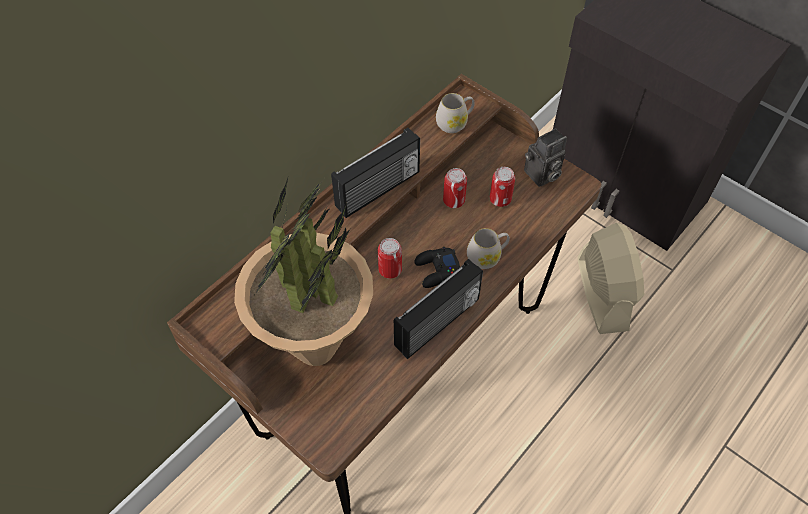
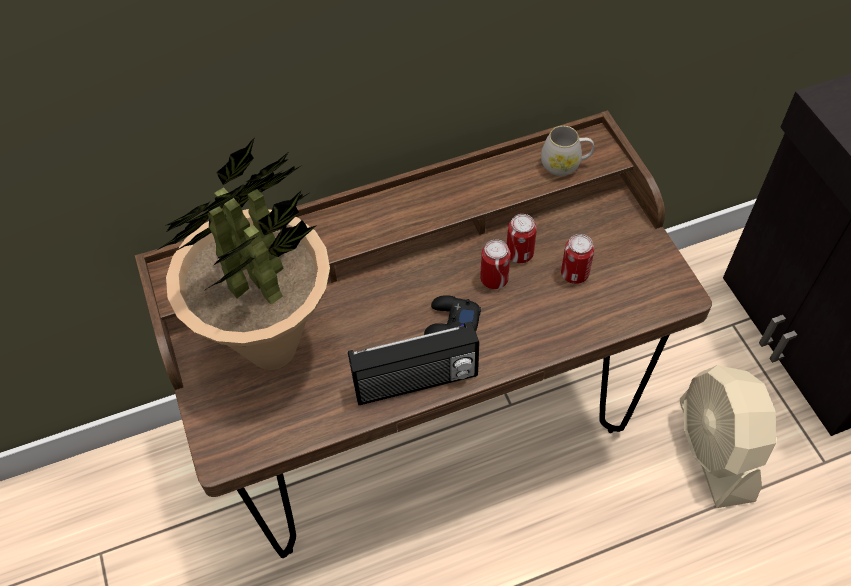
camera: 30 degrees right, 0 degrees up
radio [331,127,420,218] -> none
can [378,238,402,278] -> can moved to [480,239,511,289]
white mug [467,228,510,269] -> none
camera [524,128,567,187] -> none
beige fan [578,223,644,334] -> beige fan turned 150 degrees clockwise [680,365,776,508]

